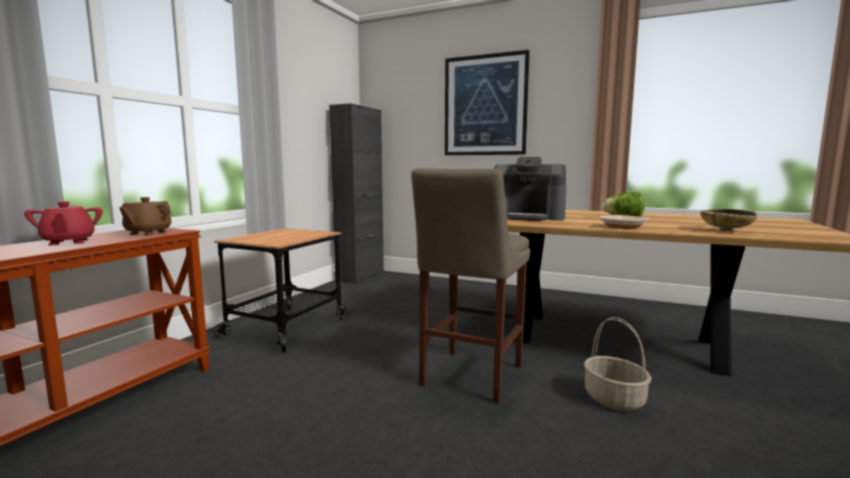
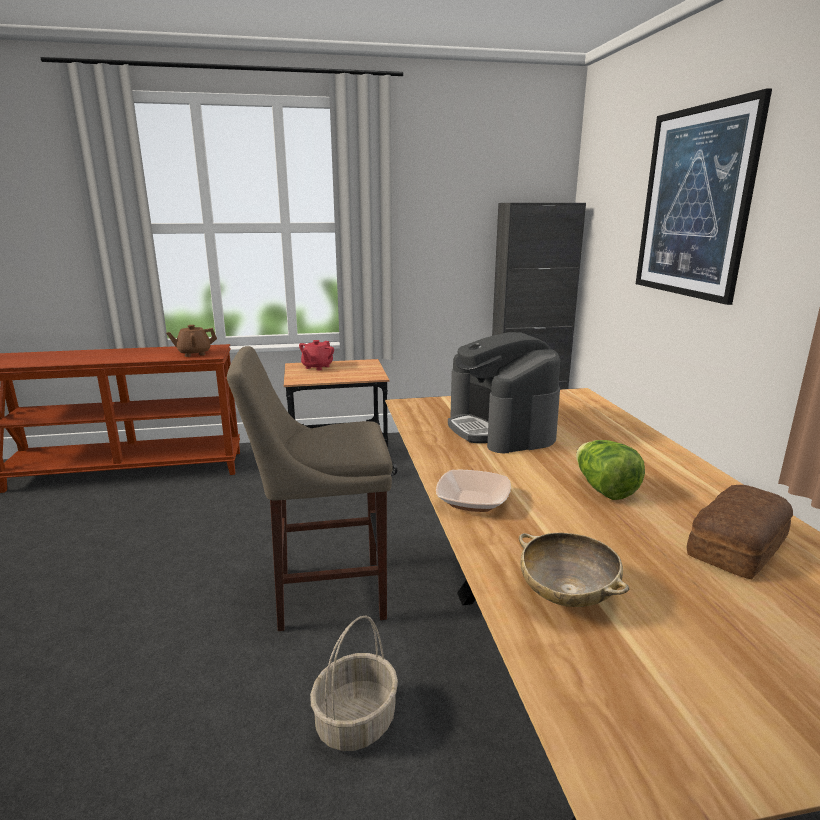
camera: 55 degrees right, 10 degrees up
red teapot [24,201,103,246] -> red teapot moved to [299,340,334,371]
none -> bread [686,485,793,579]

